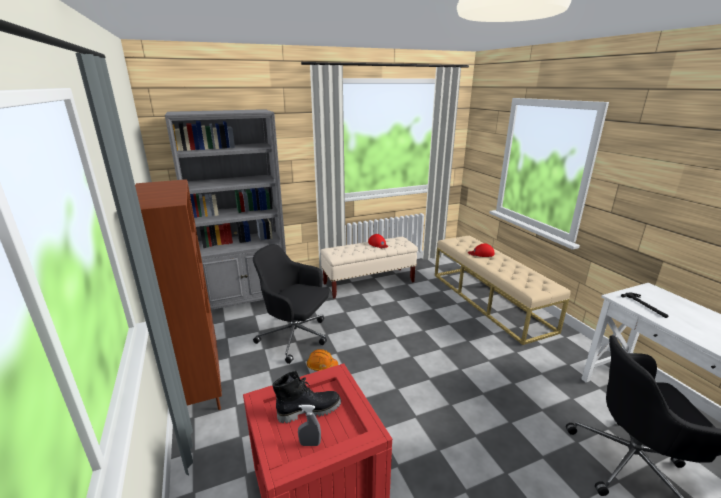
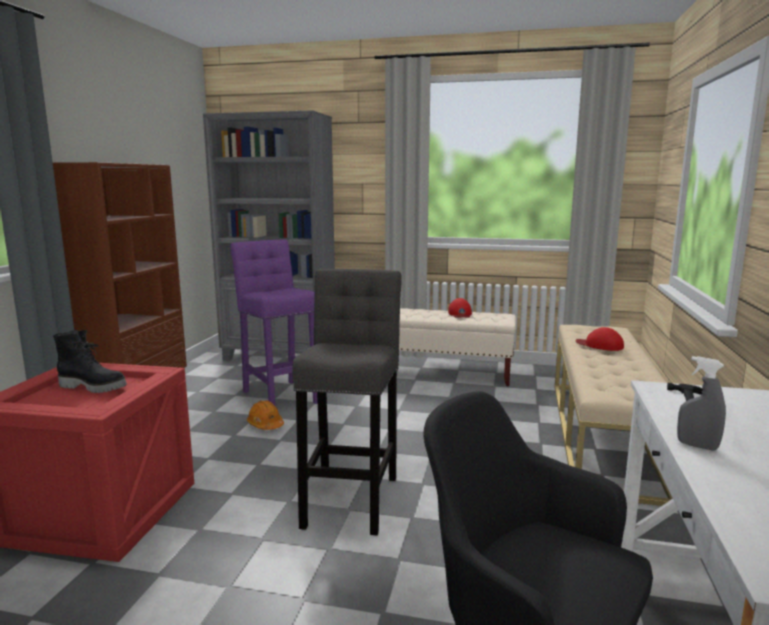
camera: 35 degrees right, 10 degrees down
black office chair [253,244,329,364] -> purple stool [230,239,318,406]
grey spray bottle [298,405,321,446] -> grey spray bottle moved to [677,356,726,451]
none -> grey stool [292,269,402,535]

